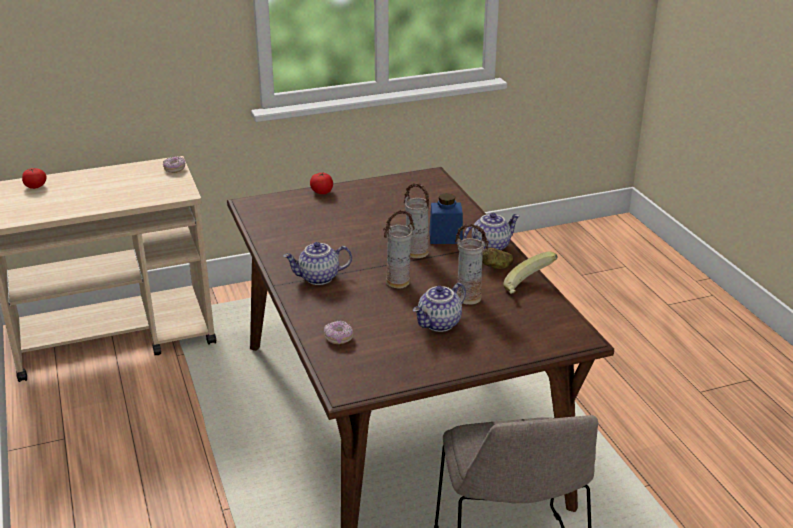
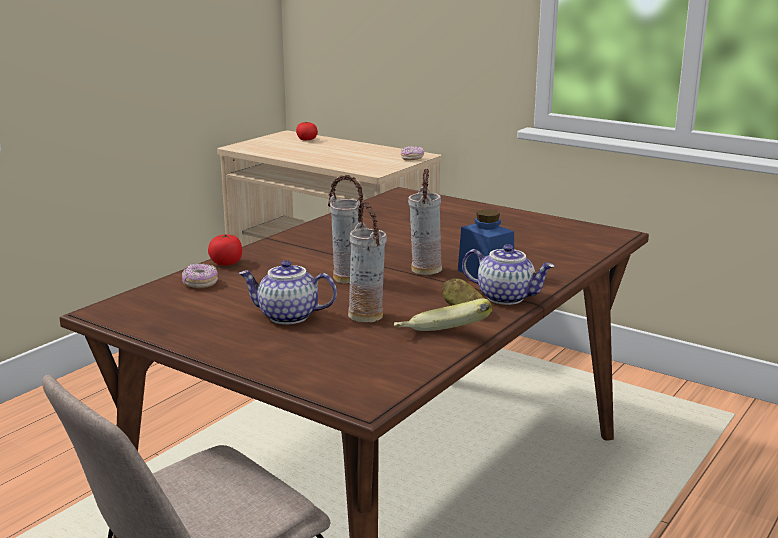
camera: 55 degrees right, 10 degrees down
teapot [283,242,352,285] -> none
tomato [310,173,333,194] -> tomato moved to [208,234,242,266]

